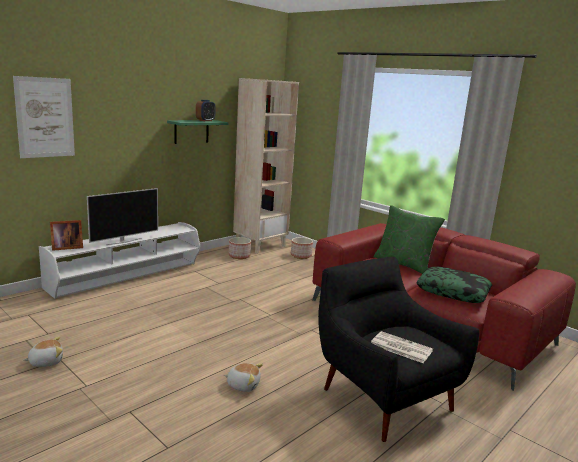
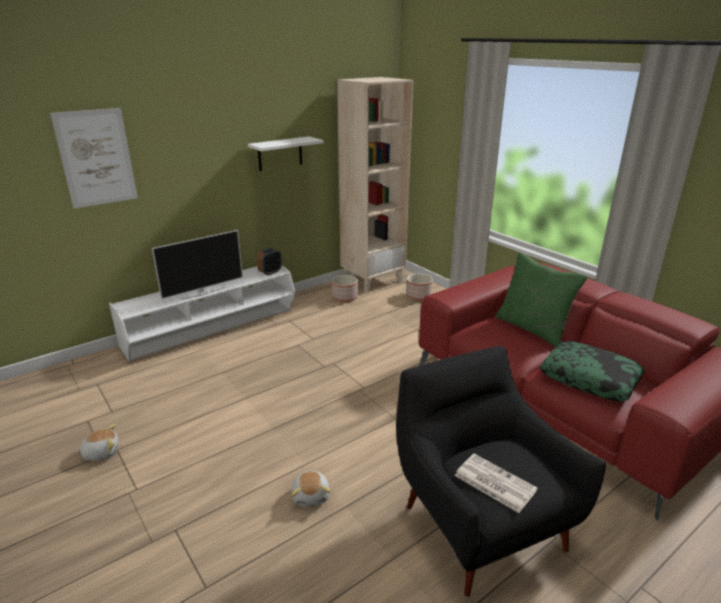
camera: 10 degrees right, 10 degrees up
picture frame [50,220,83,251] -> none
green shelf [167,120,228,144] -> white shelf [248,136,324,171]
alarm clock [196,100,216,121] -> alarm clock moved to [257,248,282,275]
plush toy [224,363,263,392] -> plush toy turned 60 degrees clockwise [291,470,330,507]

